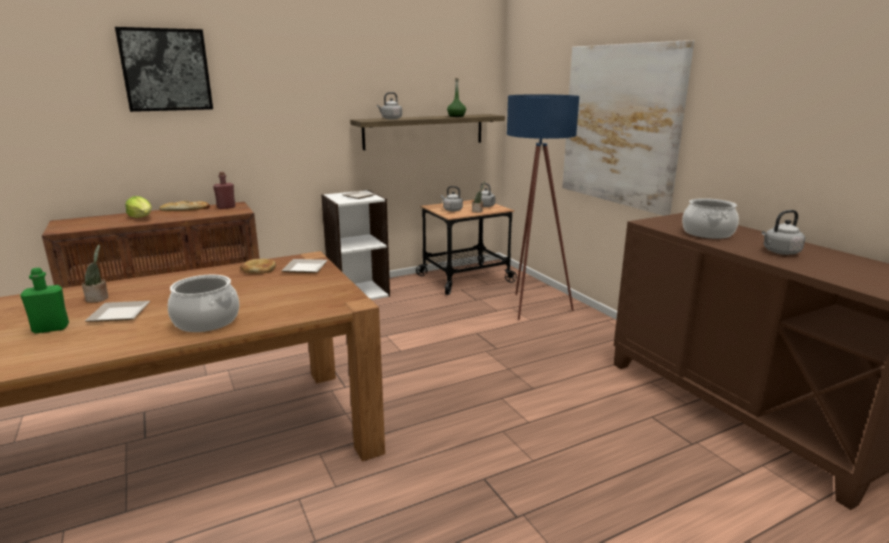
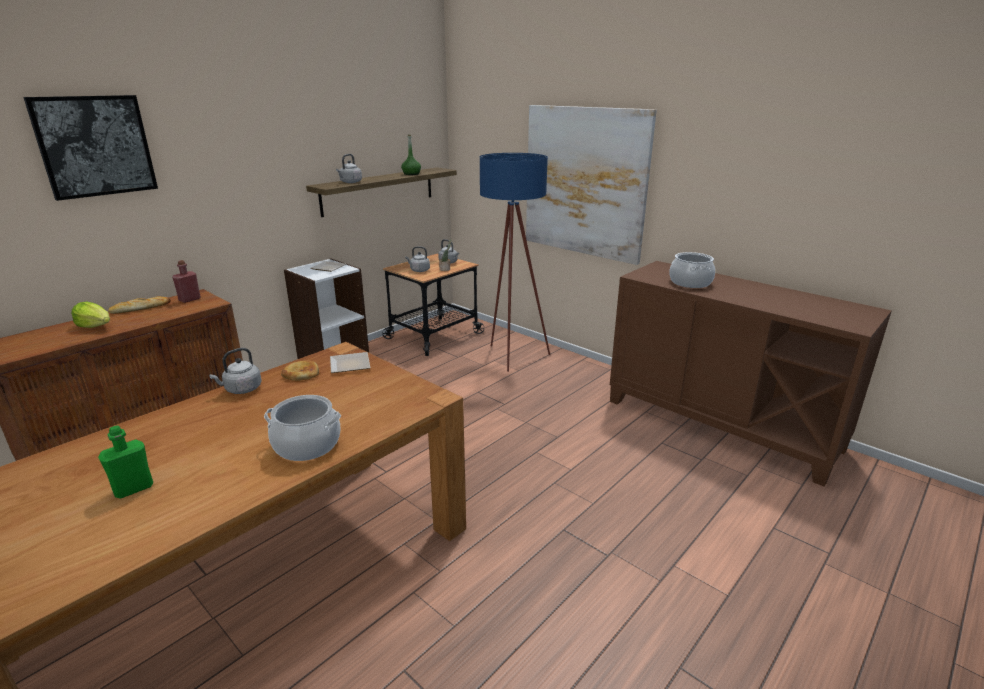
camera: 20 degrees left, 5 degrees up
potted plant [82,245,108,303] -> none
plate [85,301,150,322] -> none
grey kettle [762,210,805,255] -> grey kettle moved to [209,348,262,394]

